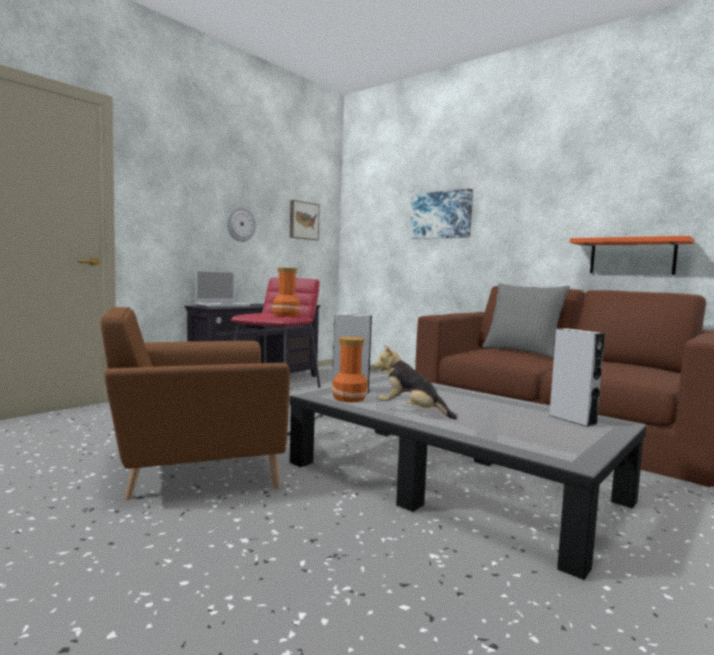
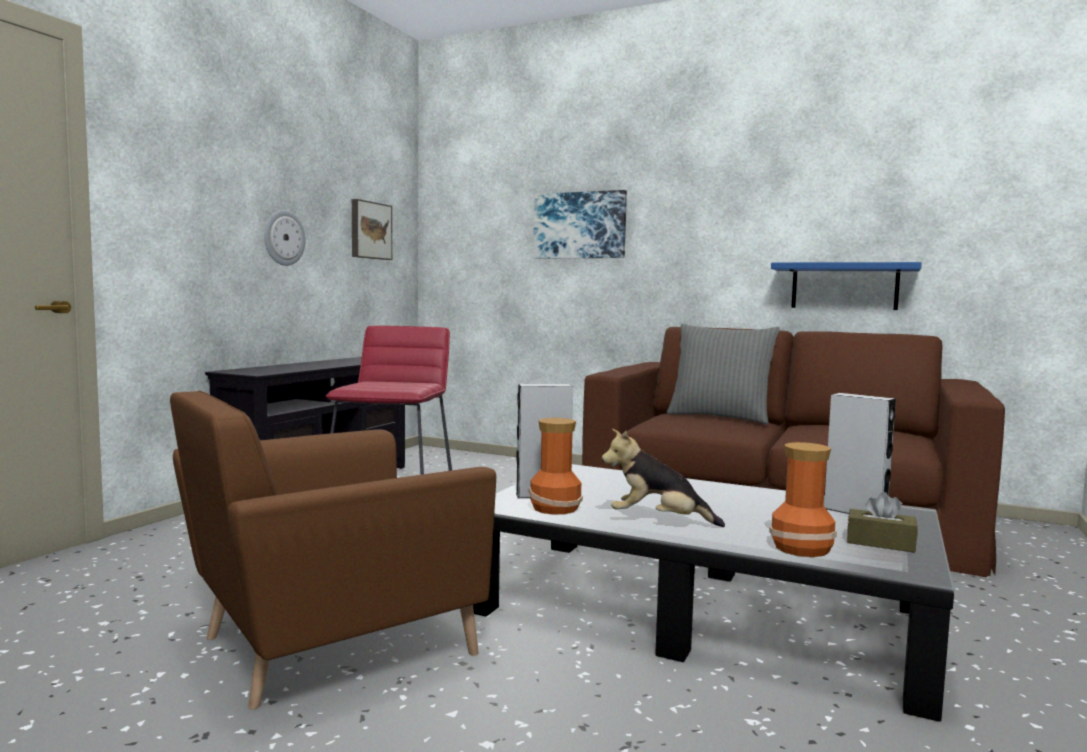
camera: 15 degrees left, 0 degrees up
laptop [195,270,250,308] -> none
vase [272,268,301,317] -> vase moved to [769,442,837,557]
orange shelf [570,236,695,275] -> blue shelf [771,262,922,310]
none -> brown tissue box [847,492,918,553]

